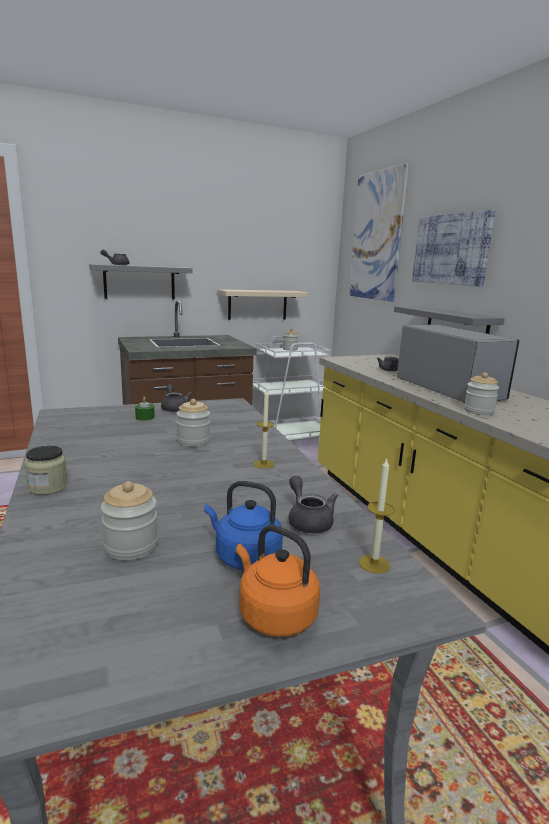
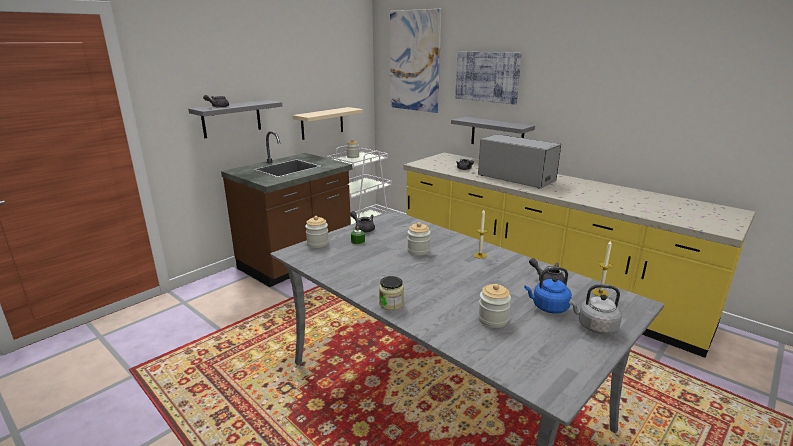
camera: 25 degrees left, 5 degrees up
orange kettle [236,525,320,637] -> grey kettle [569,284,622,334]
jar [464,373,499,415] -> jar moved to [305,216,329,248]

